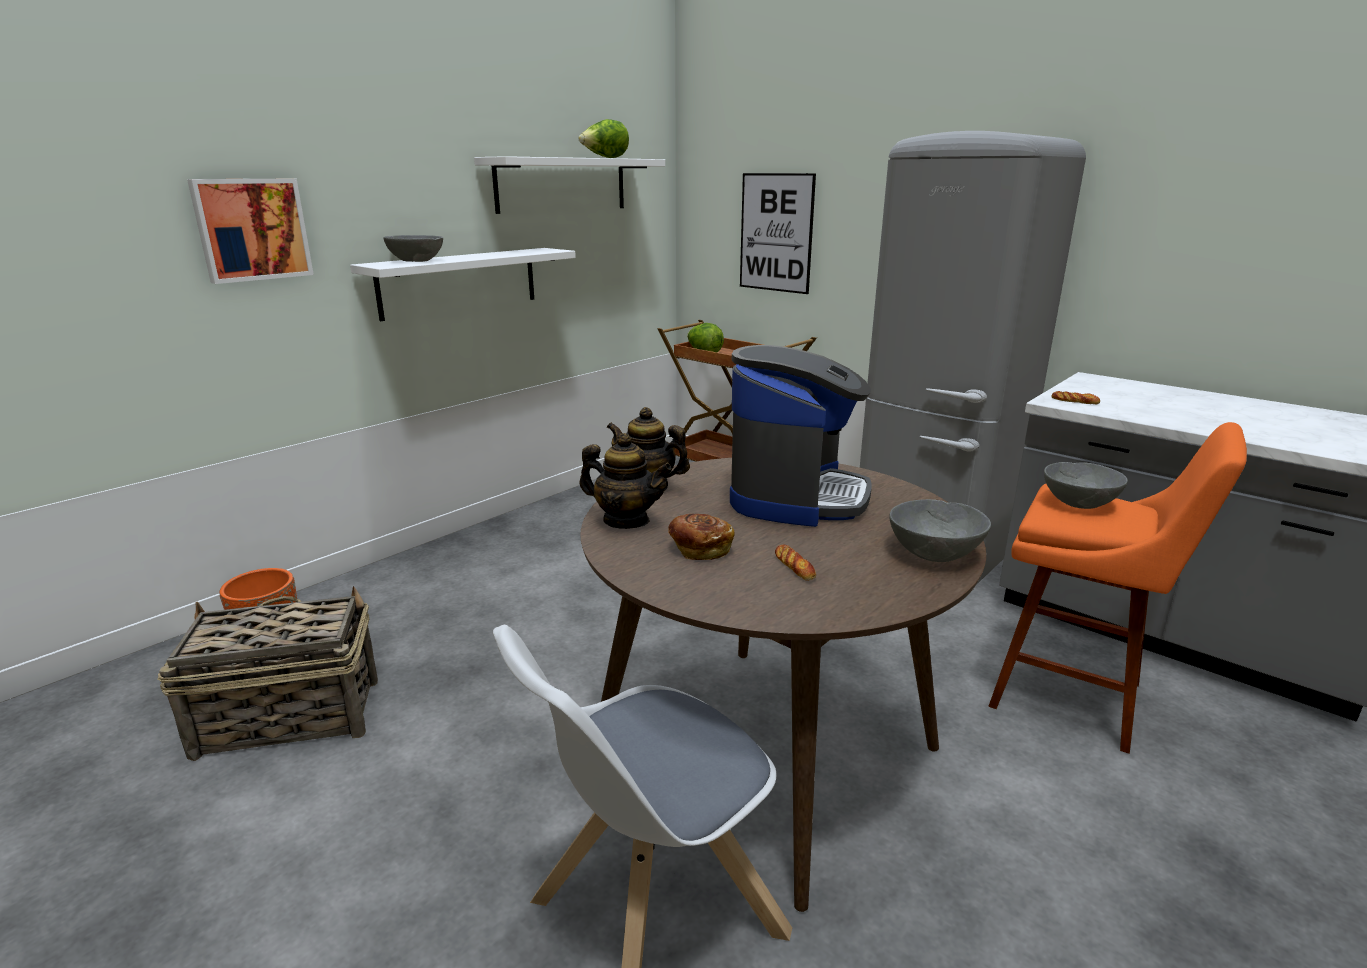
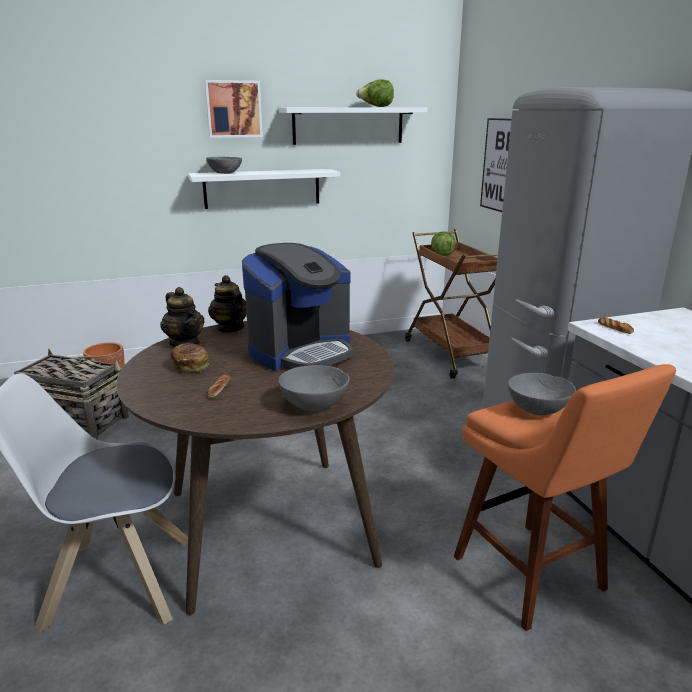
camera: 30 degrees right, 0 degrees up
picture [187,179,314,284] -> picture moved to [204,80,263,138]

